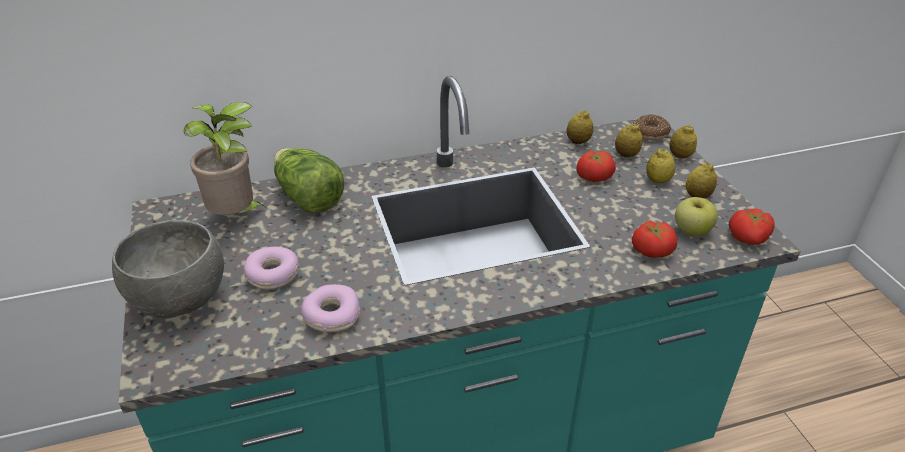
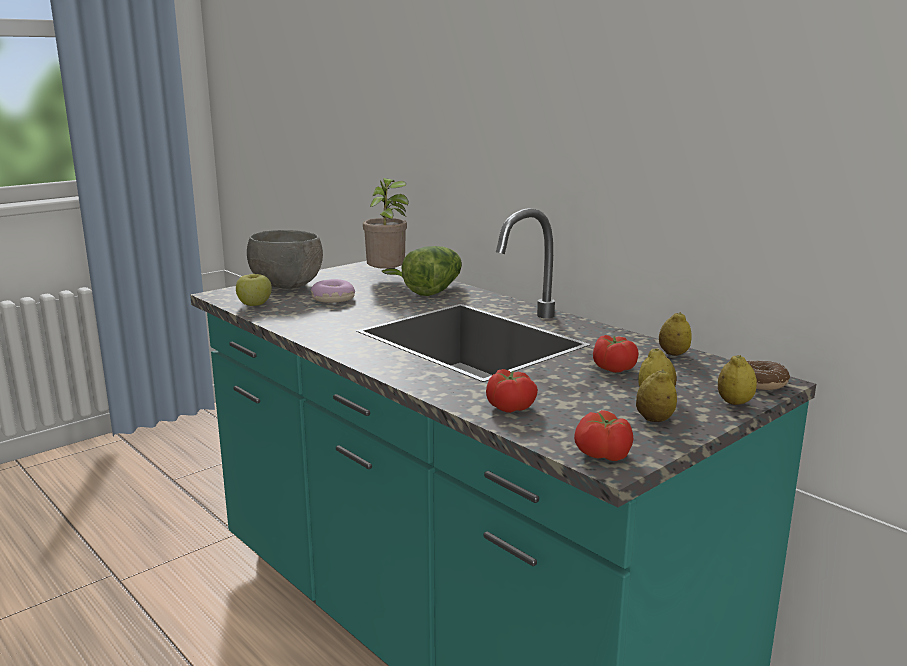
camera: 65 degrees right, 20 degrees down
donut [301,284,360,332] -> none
lemon [615,123,642,157] -> none
apple [675,197,718,236] -> apple moved to [236,274,272,306]

